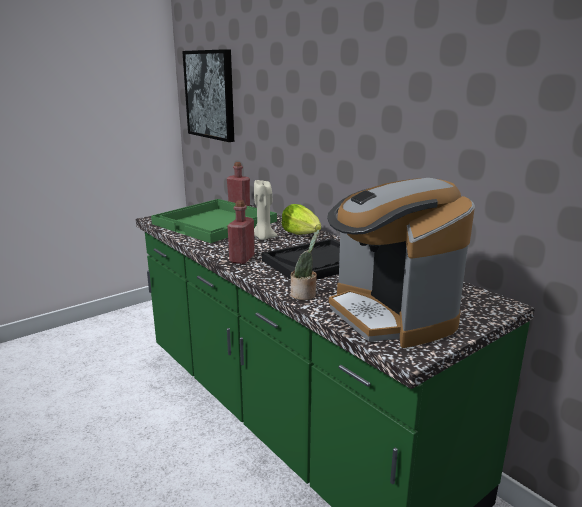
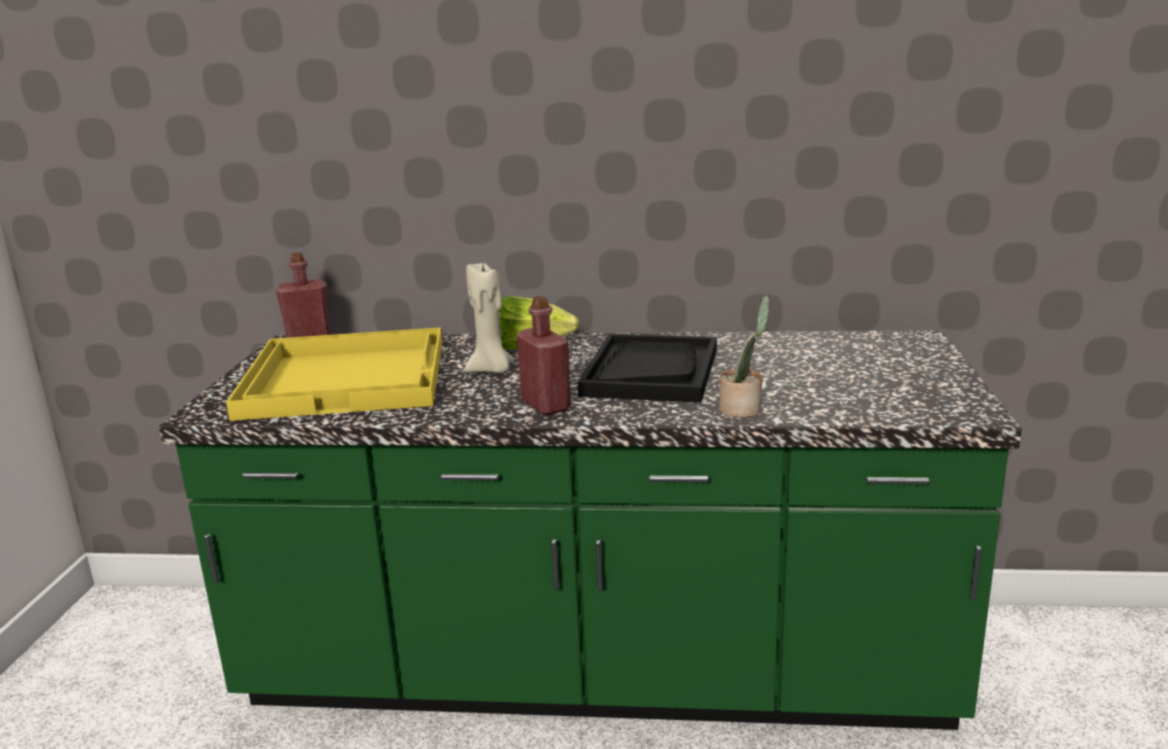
camera: 45 degrees left, 0 degrees up
green tray [151,199,277,243] -> yellow tray [226,327,442,421]
picture [182,49,234,142] -> none
coffee machine [327,178,475,348] -> none

